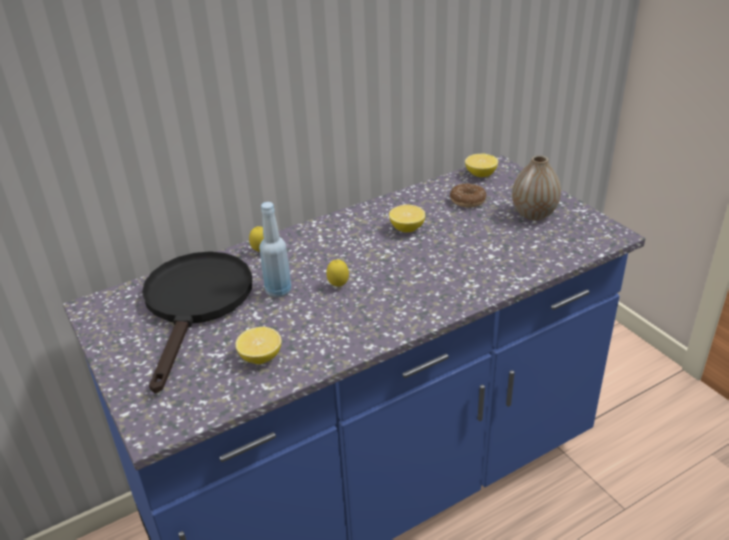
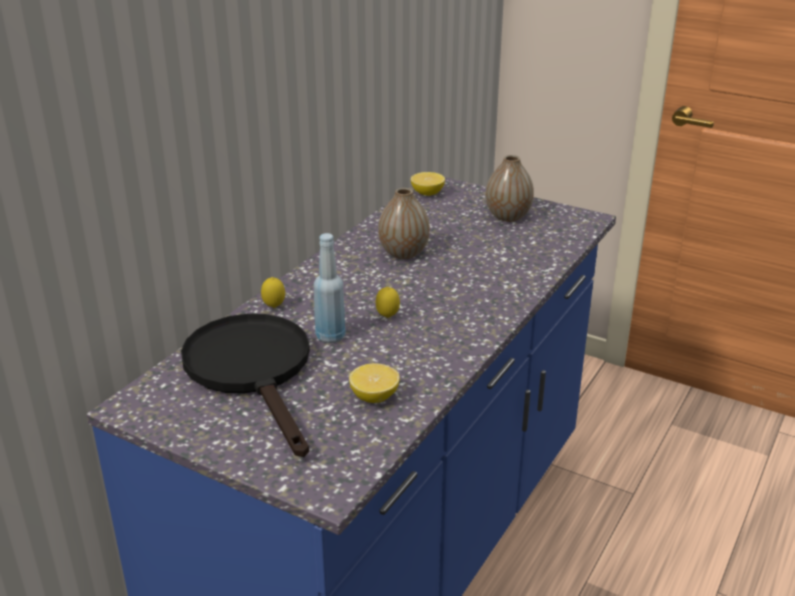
camera: 30 degrees left, 5 degrees down
lemon [389,205,425,233] -> vase [378,188,430,259]
donut [450,183,487,207] -> none

